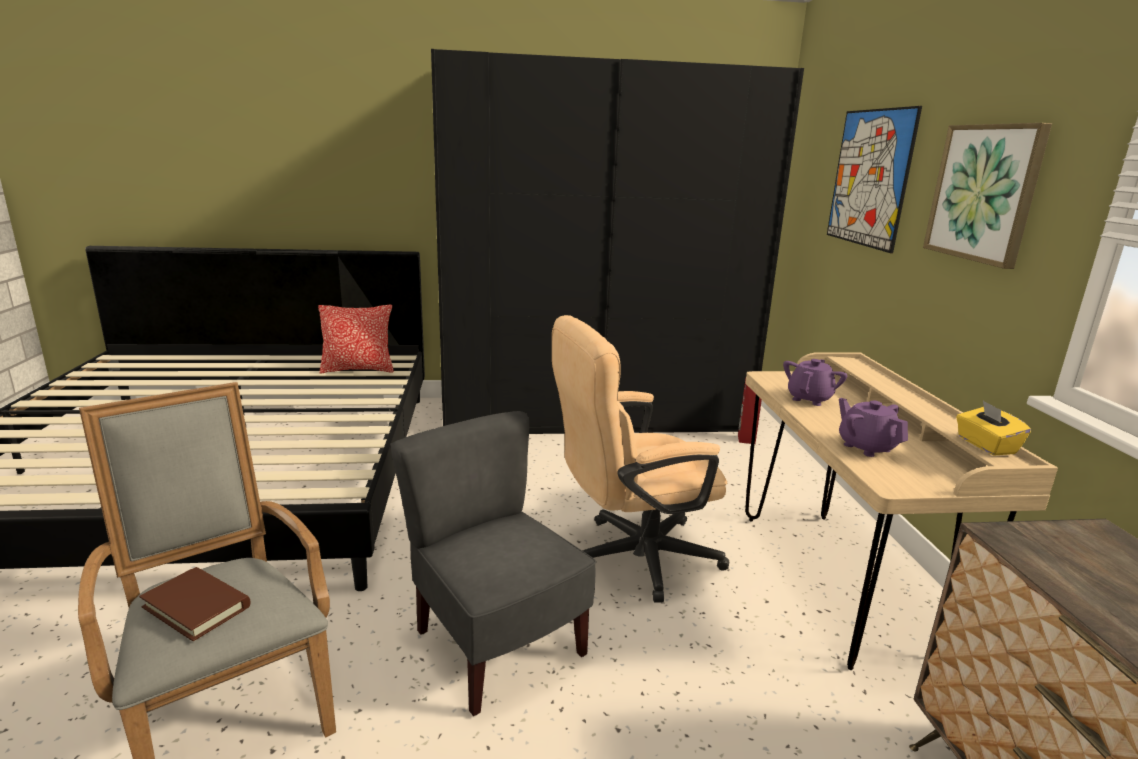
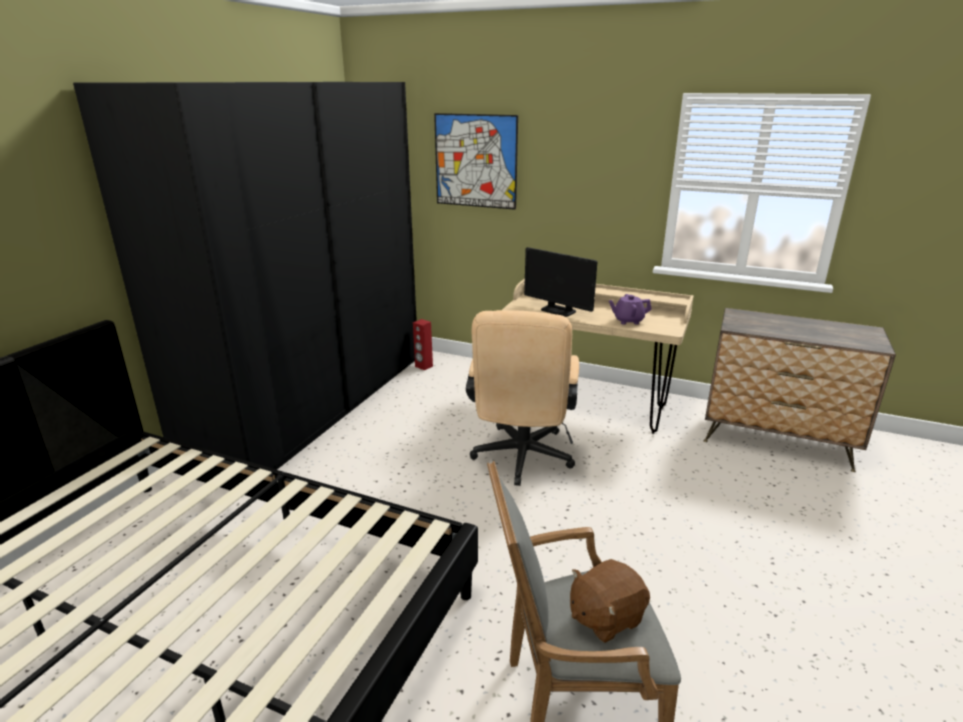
camera: 60 degrees left, 5 degrees up
brown book [139,567,250,641] -> brown plush toy [570,559,650,643]
pillow [318,305,394,374] -> none
grey chair [390,411,596,716] -> none
purple teapot [783,359,847,406] -> monitor [524,247,597,317]
picture [923,123,1052,269] -> none
yellow tissue box [956,401,1031,456] -> none

